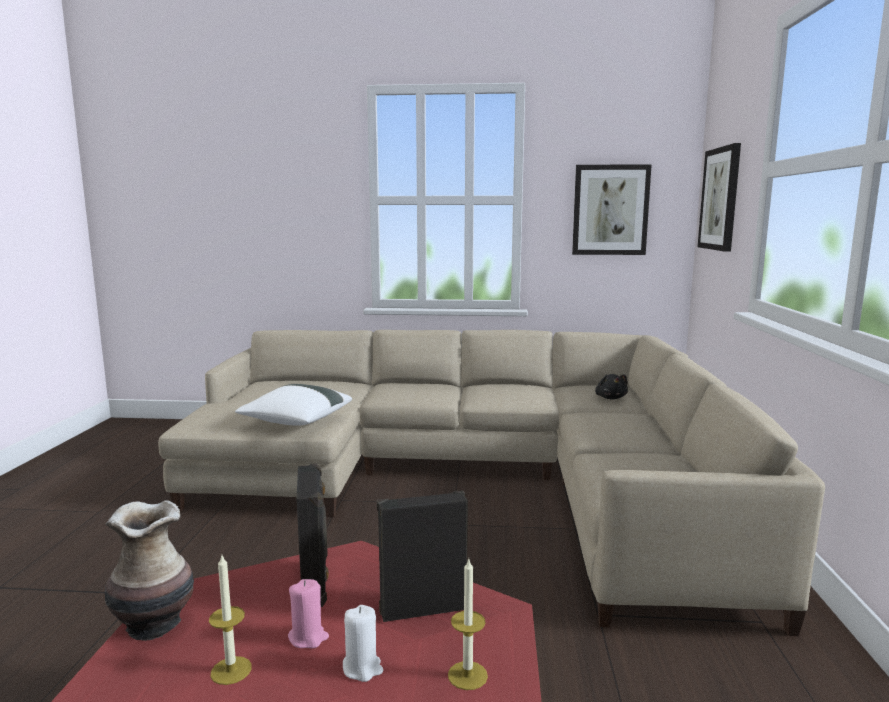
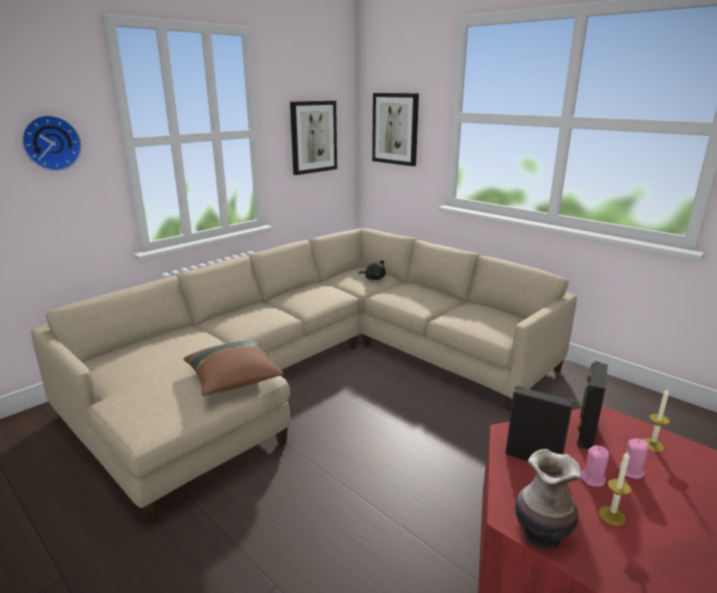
camera: 50 degrees left, 10 degrees up
white pillow [235,384,352,426] -> brown pillow [183,340,284,396]
white candle [343,605,383,682] -> pink candle [619,438,648,479]
none -> wall clock [22,115,82,171]

